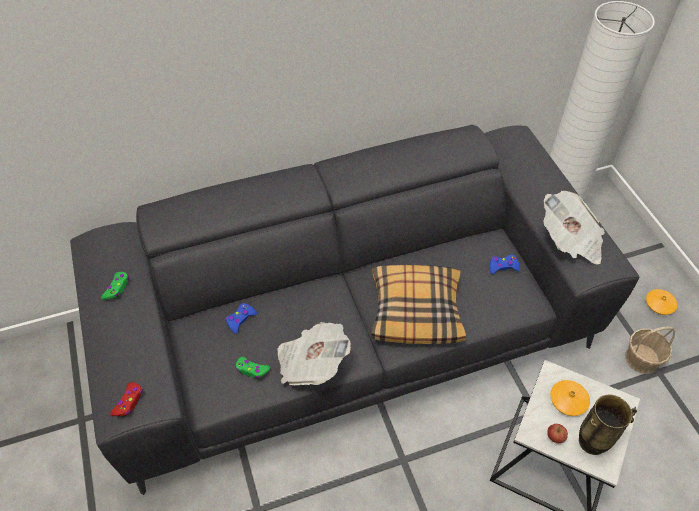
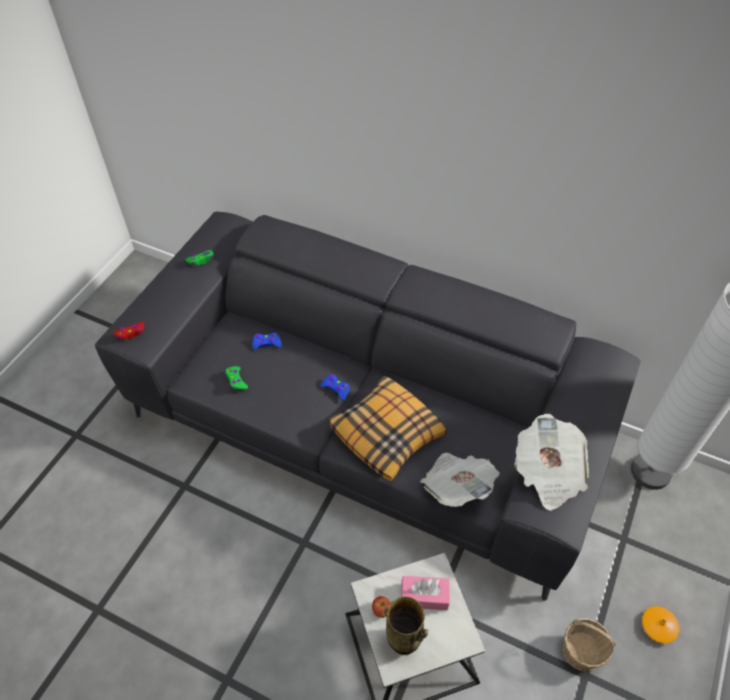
camera: 45 degrees right, 0 degrees up
newspaper [277,322,351,385] -> newspaper moved to [420,453,500,507]
blue game controller [490,255,520,274] -> blue game controller moved to [320,374,350,400]
orange vase [550,380,590,416] -> pink tissue box [401,576,450,610]

